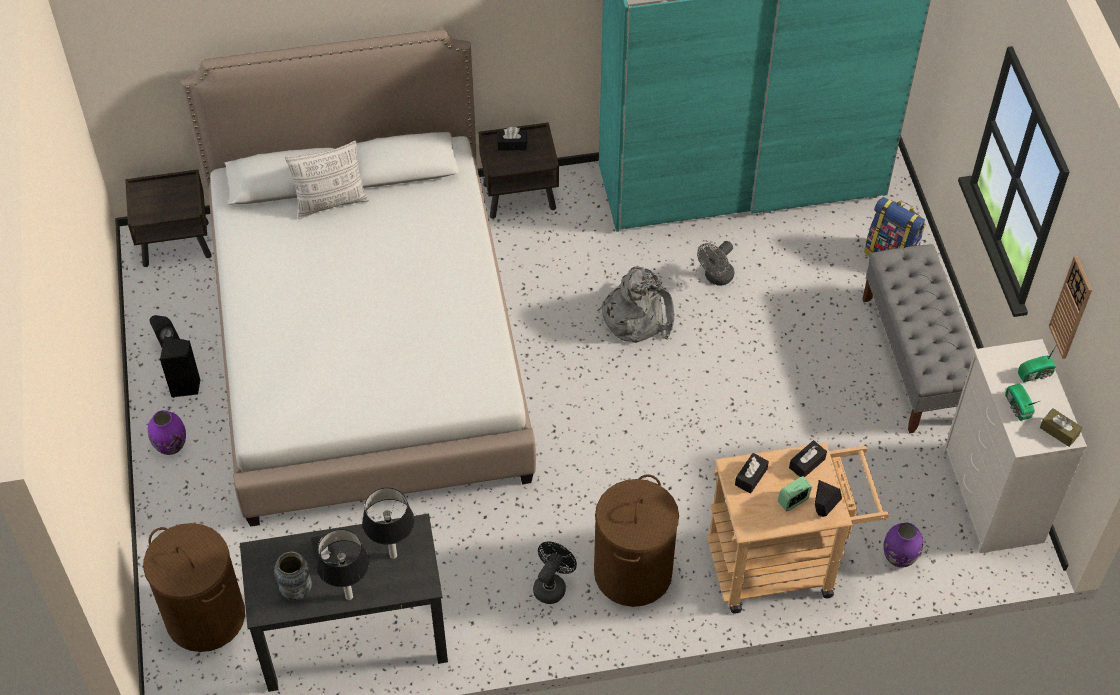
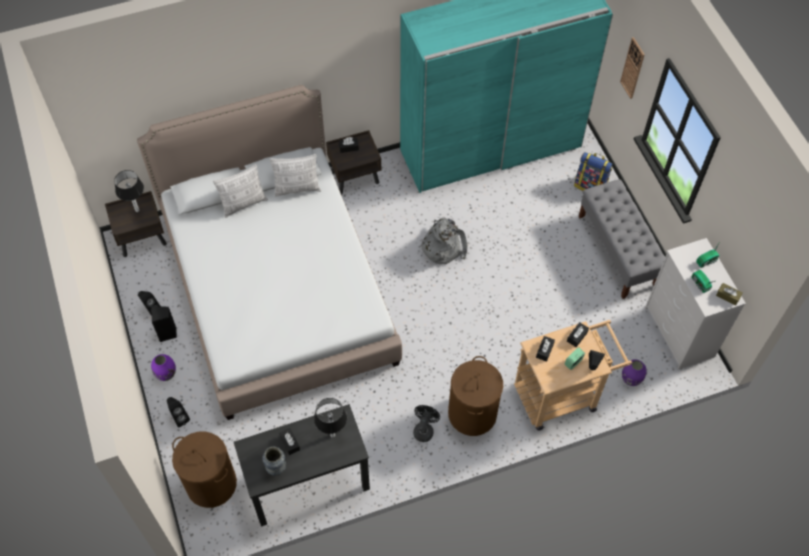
camera: 10 degrees left, 5 degrees up
table lamp [316,529,369,600] -> table lamp moved to [114,170,144,212]
grey fan [697,241,734,286] -> none
wall clock [1049,256,1092,359] -> wall clock moved to [620,37,645,99]
none -> black speaker [167,397,190,427]
none -> pillow [270,154,321,197]

